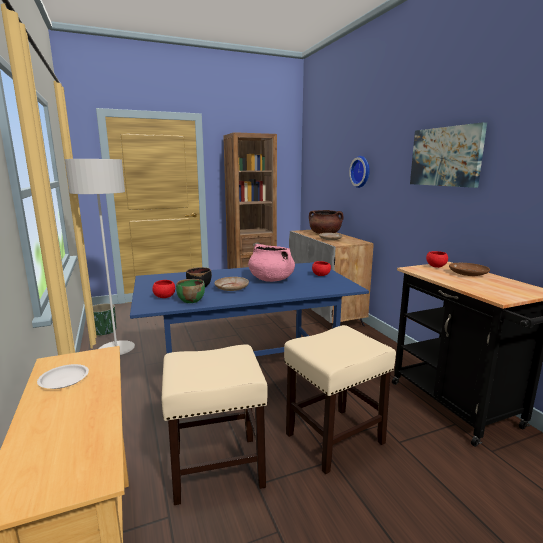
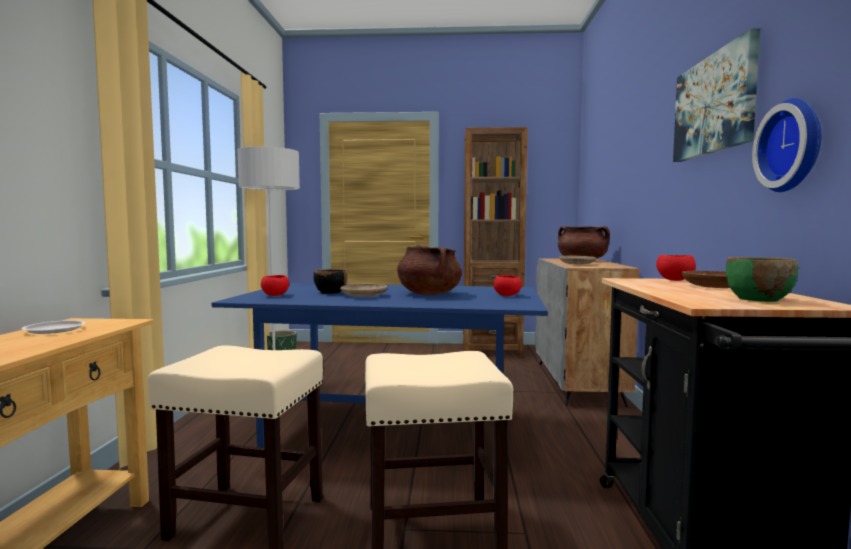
camera: 25 degrees right, 10 degrees down
green bowl [176,279,205,303] -> green bowl moved to [726,257,798,302]
pink cooking pot [248,244,295,282] -> brown cooking pot [397,245,462,295]
wall clock [349,156,370,188] -> wall clock moved to [752,98,821,192]

